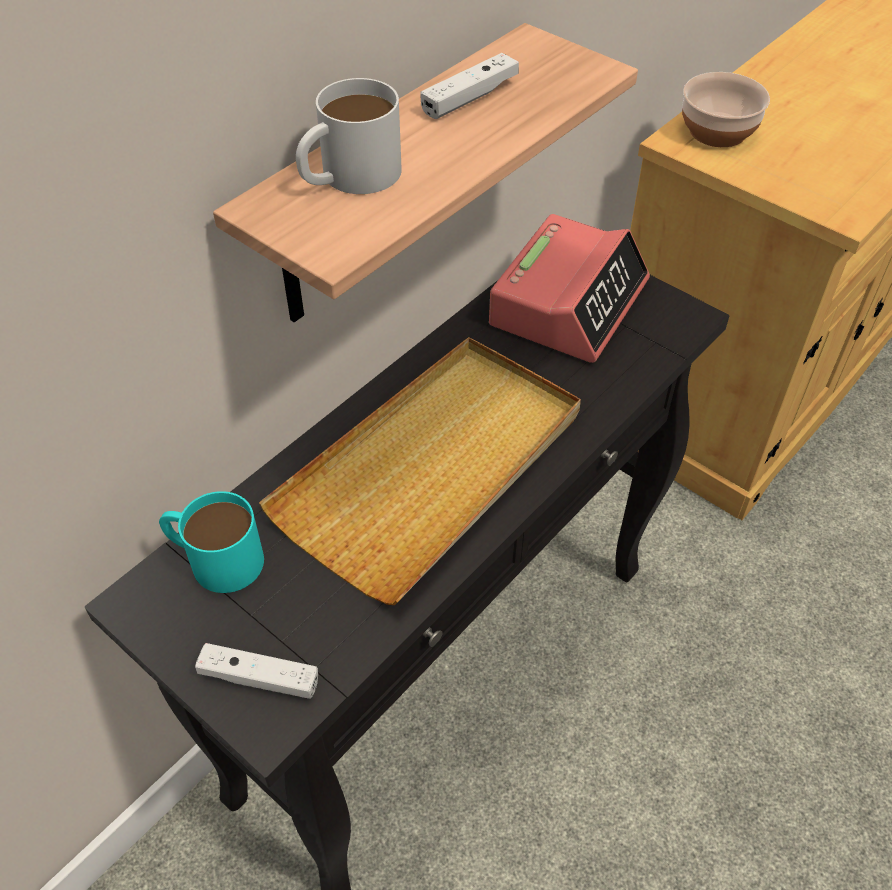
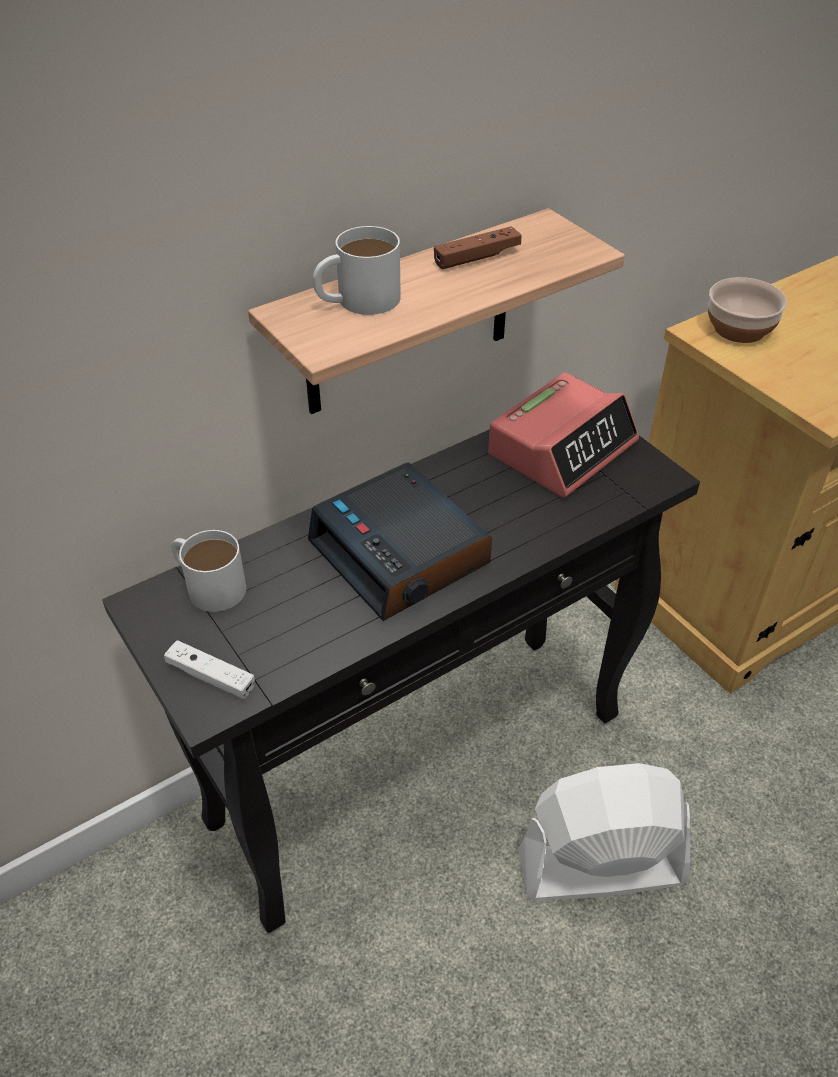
camera: 15 degrees right, 5 degrees down
turquoise mug [159,491,264,593] -> white mug [171,530,246,612]
beige tray [259,337,581,605] -> alarm clock [308,462,492,621]
white game controller [421,53,519,119] -> brown game controller [434,226,521,269]
none -> white fan [518,763,690,901]

